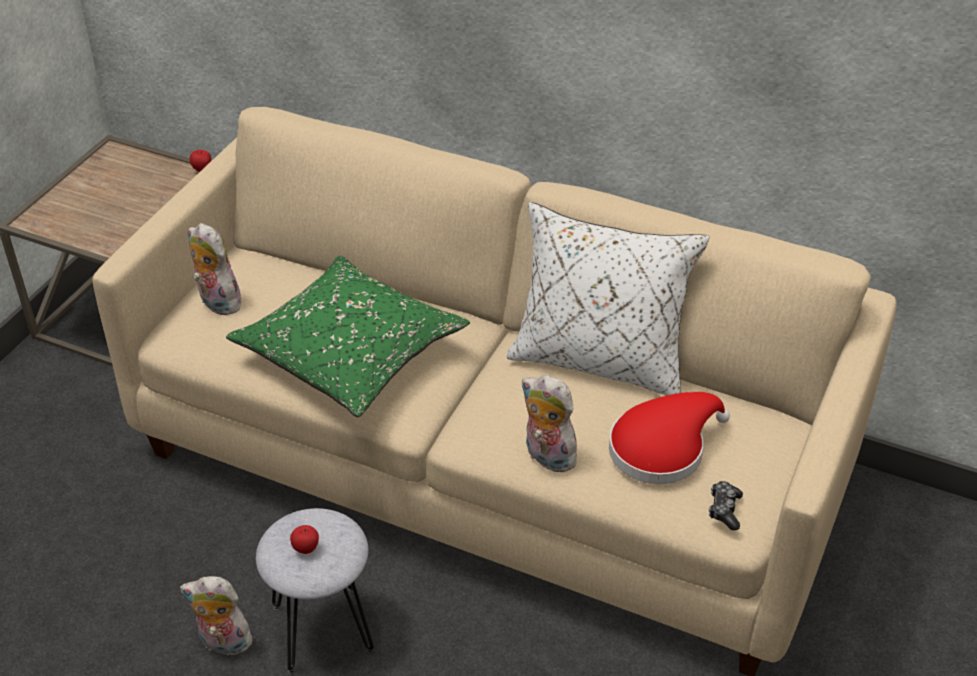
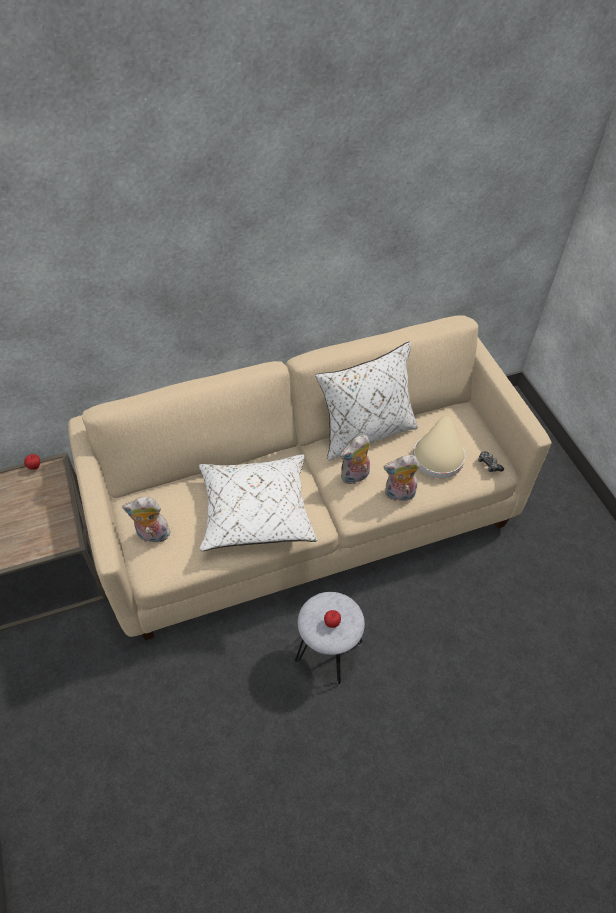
camera: 45 degrees left, 10 degrees up
plush toy [180,576,255,656] -> plush toy moved to [340,435,370,484]
green pillow [226,256,470,417] -> white pillow [199,454,317,551]
red hat [609,392,730,484] -> beige hat [413,416,465,478]

